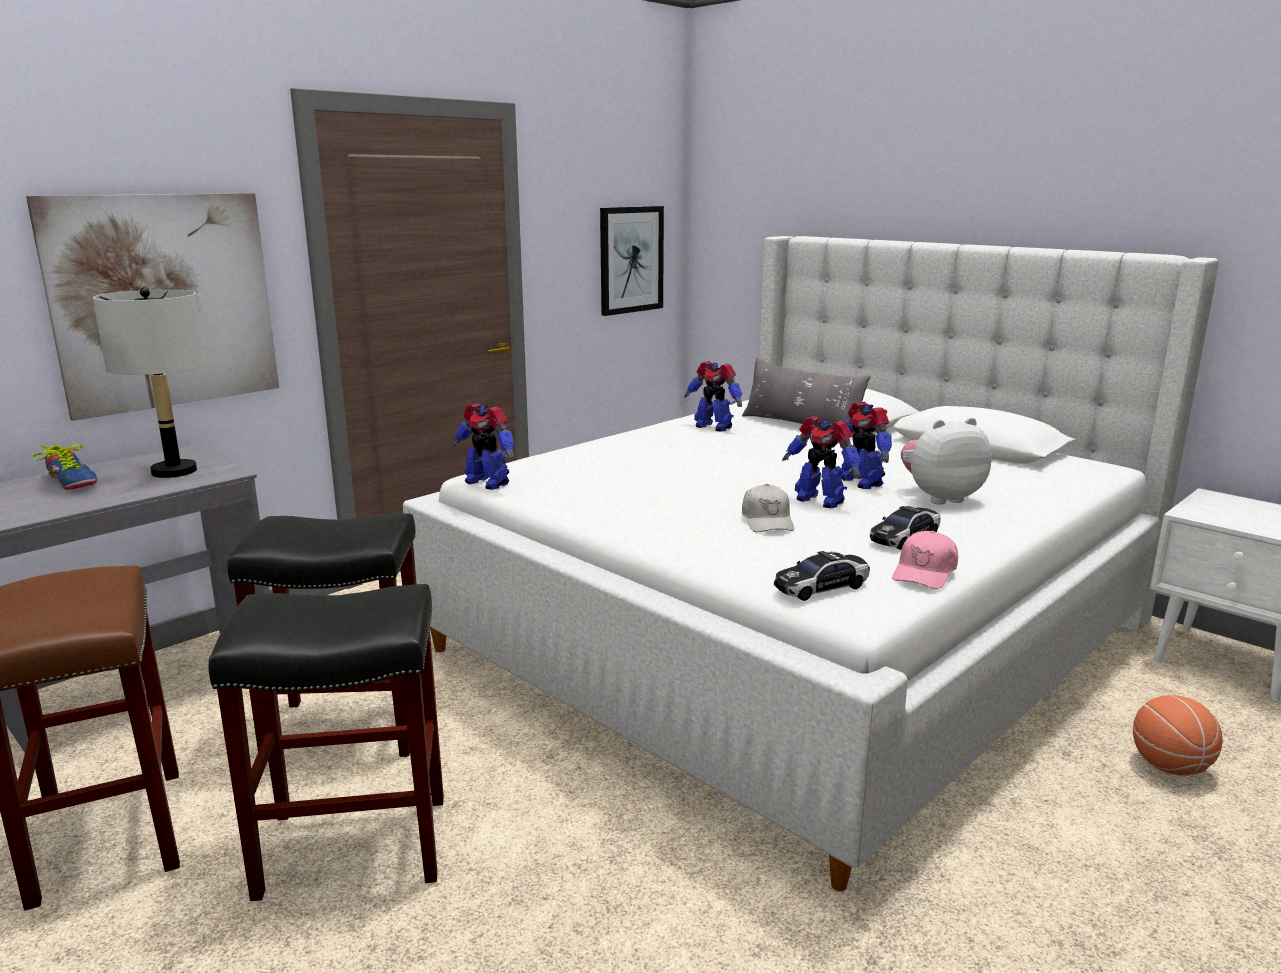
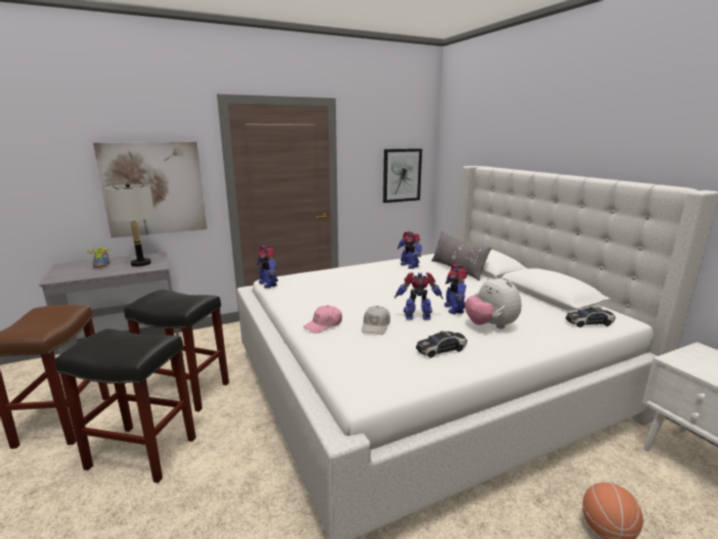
camera: 20 degrees right, 0 degrees up
toy car [774,551,870,601] -> toy car moved to [565,307,615,327]
toy robot [782,416,860,508] -> toy robot turned 120 degrees clockwise [394,272,443,320]
pink cap [892,531,958,589] -> pink cap moved to [303,305,342,333]
plush toy [901,417,992,505] -> plush toy turned 120 degrees counterclockwise [465,275,522,329]

